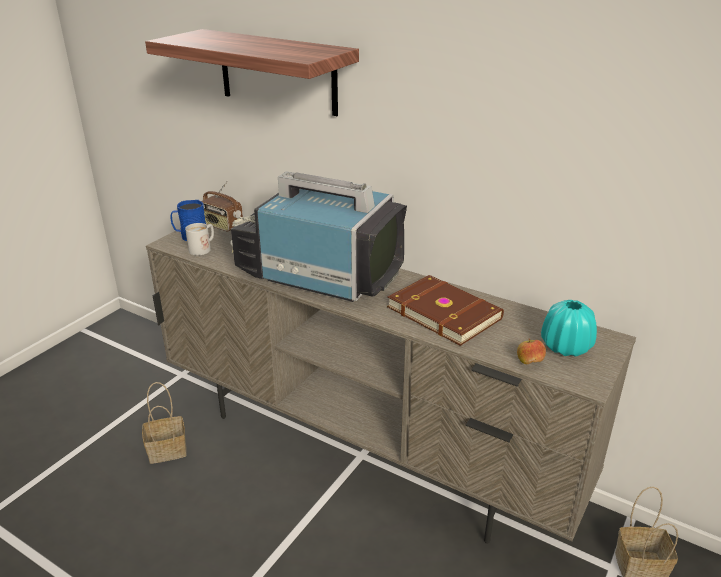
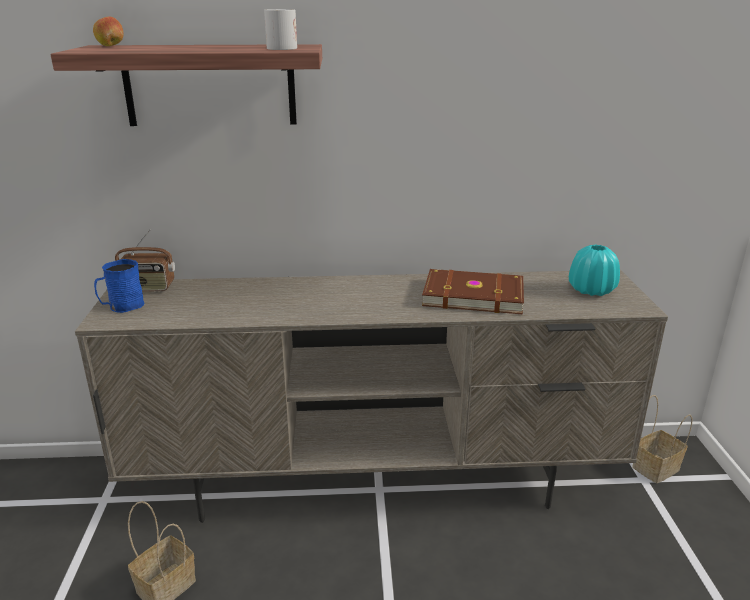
camera: 35 degrees left, 5 degrees down
white mug [185,223,214,255] -> white mug moved to [264,9,297,50]
television [230,171,407,302] -> none
apple [517,338,546,364] -> apple moved to [93,16,124,46]

